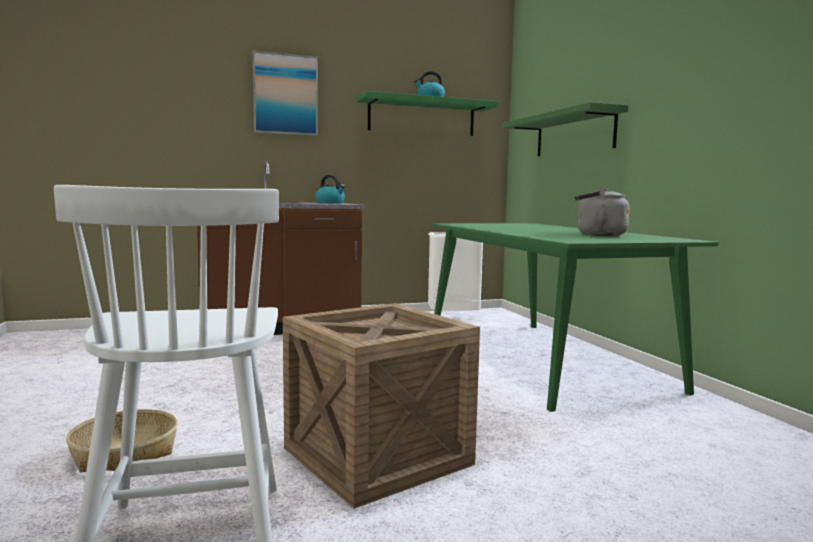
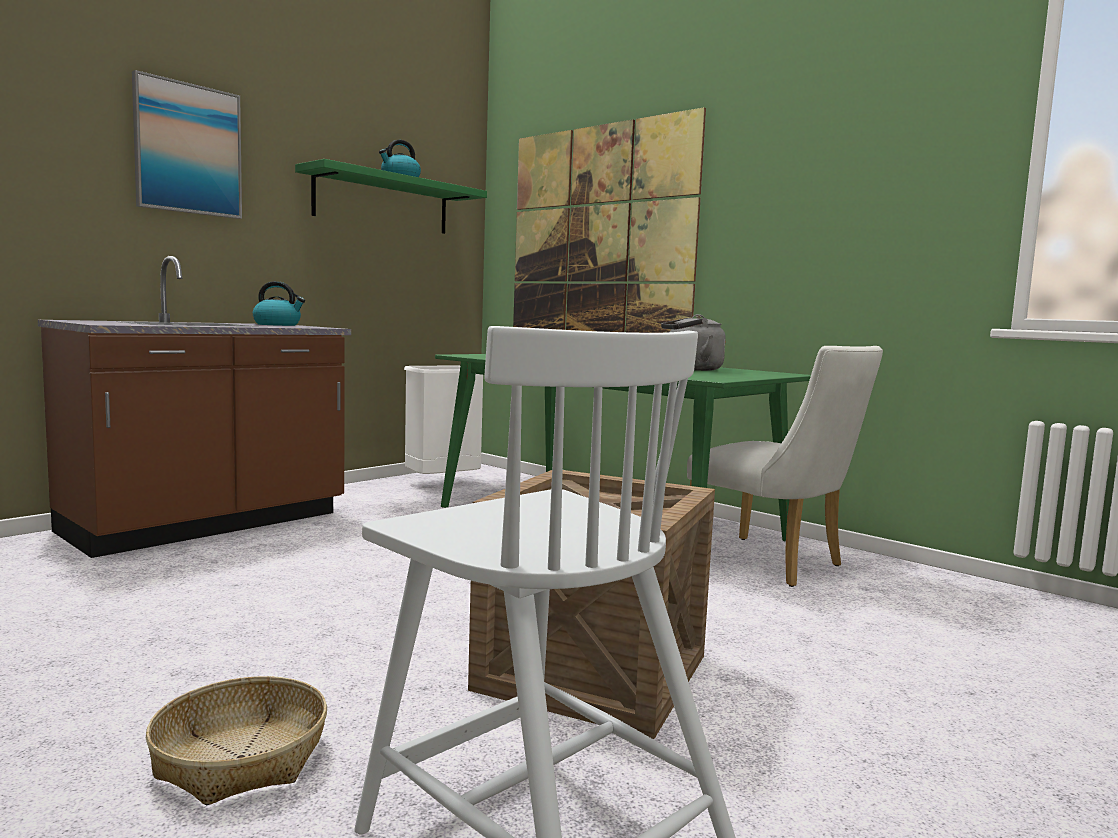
camera: 30 degrees left, 0 degrees up
green shelf [502,102,629,156] -> picture [513,107,706,333]
none -> white chair [687,346,883,587]

